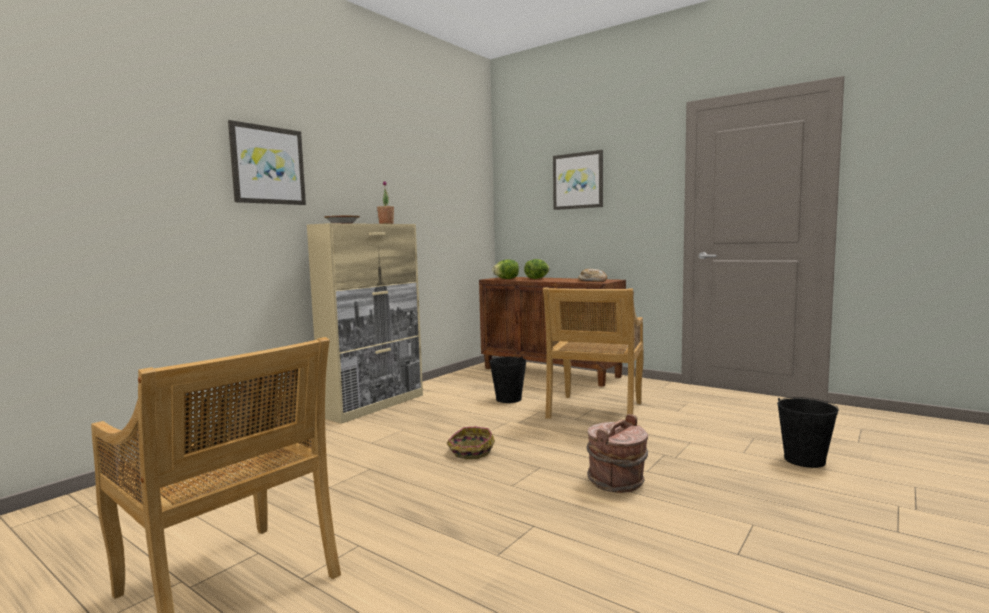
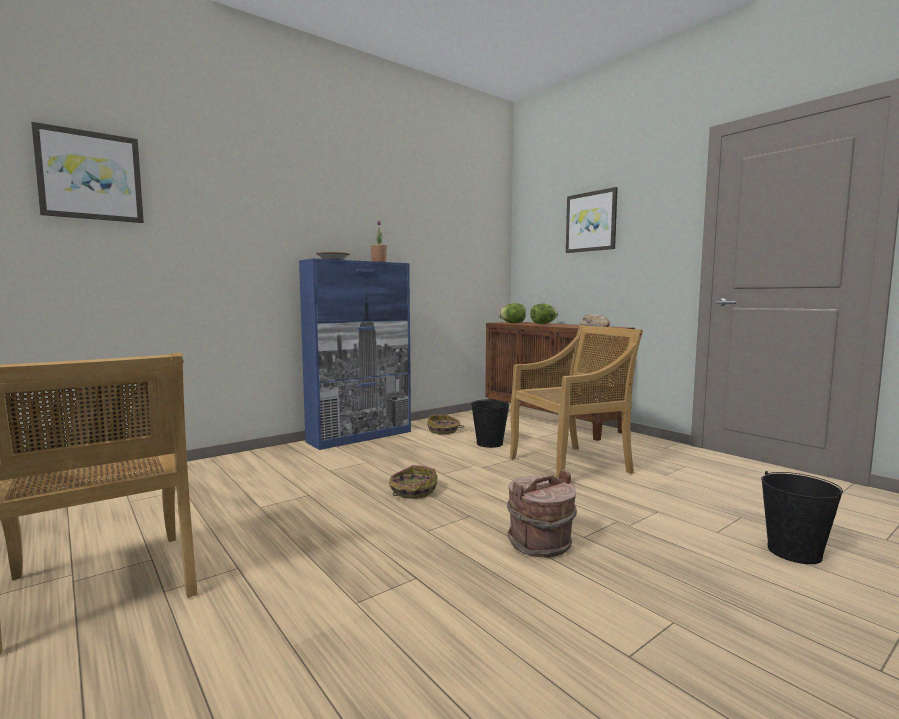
camera: 15 degrees right, 0 degrees up
picture [228,120,306,205] -> picture moved to [31,122,144,223]
beige cabinet [307,223,423,424] -> blue cabinet [299,258,411,450]
beige chair [543,287,644,419] -> beige chair turned 150 degrees counterclockwise [510,325,643,478]
none -> basket [427,414,463,434]

